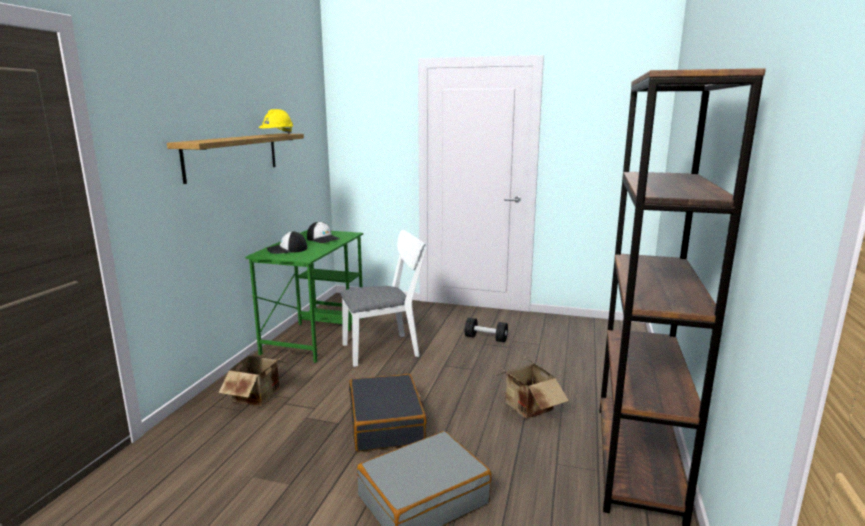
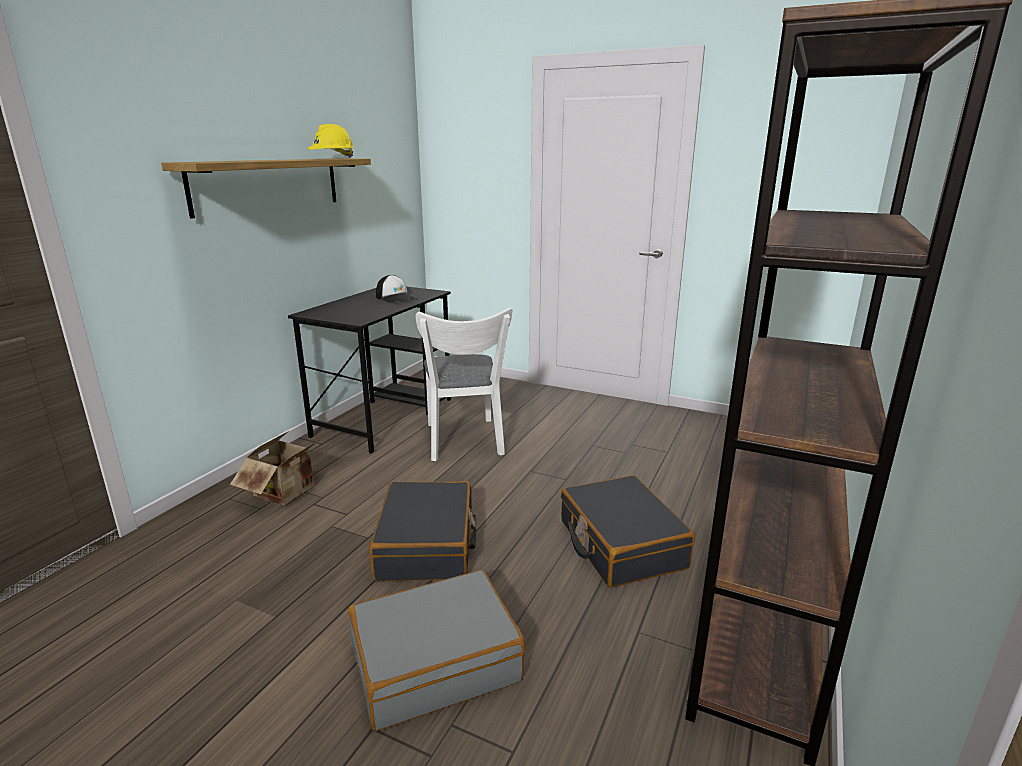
camera: 10 degrees right, 5 degrees up
green desk [245,230,363,363] -> black desk [288,287,451,453]
cap [267,231,307,254] -> none
white chair [340,230,426,367] -> white chair turned 90 degrees clockwise [416,308,512,461]
black dumbbell [465,318,508,342] -> none
cardboard box [495,356,569,419] -> black suitcase [561,475,695,588]

